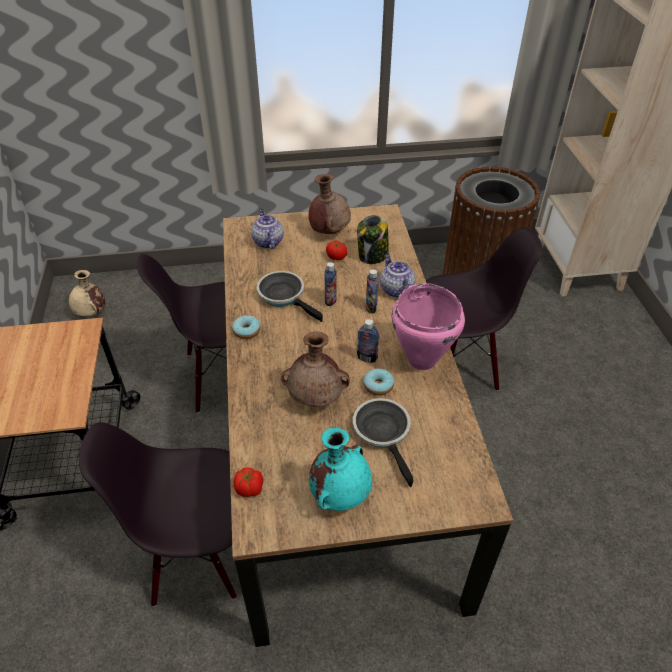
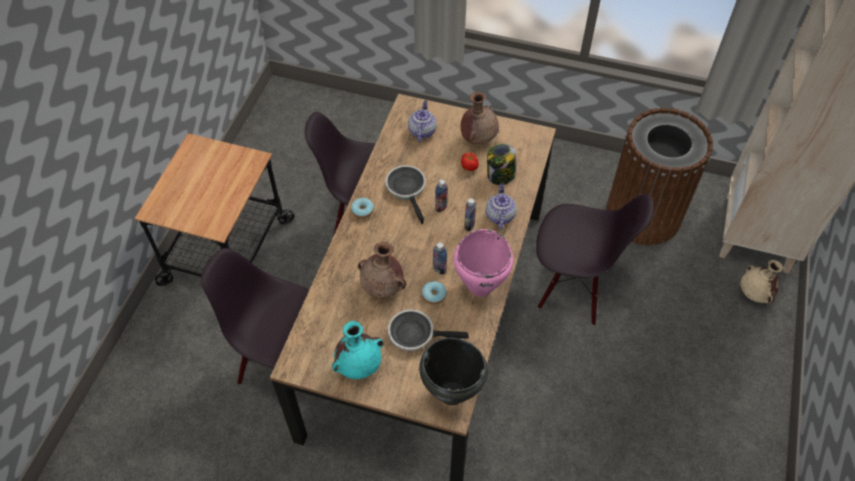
camera: 25 degrees right, 10 degrees up
beige vase [69,270,105,317] -> beige vase moved to [740,260,783,304]
tomato [234,467,263,497] -> none
frying pan [353,398,414,487] -> frying pan turned 90 degrees counterclockwise [388,309,469,351]
none -> black cooking pot [419,338,488,405]

